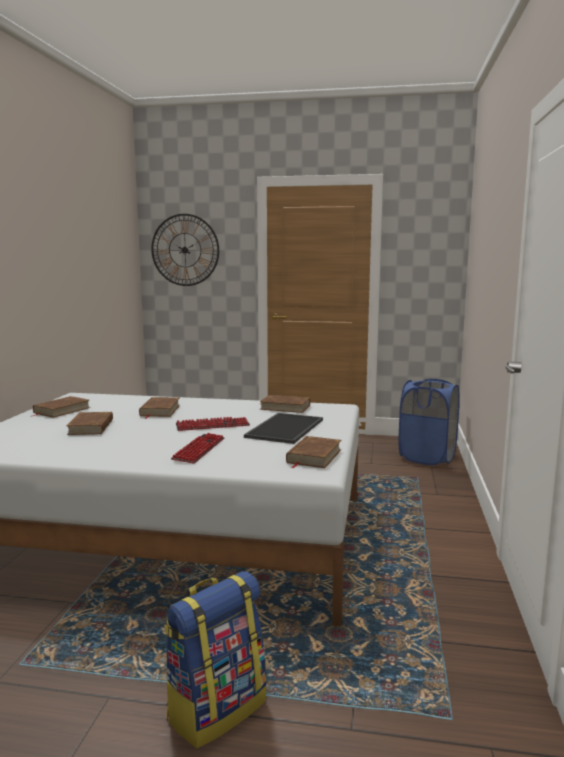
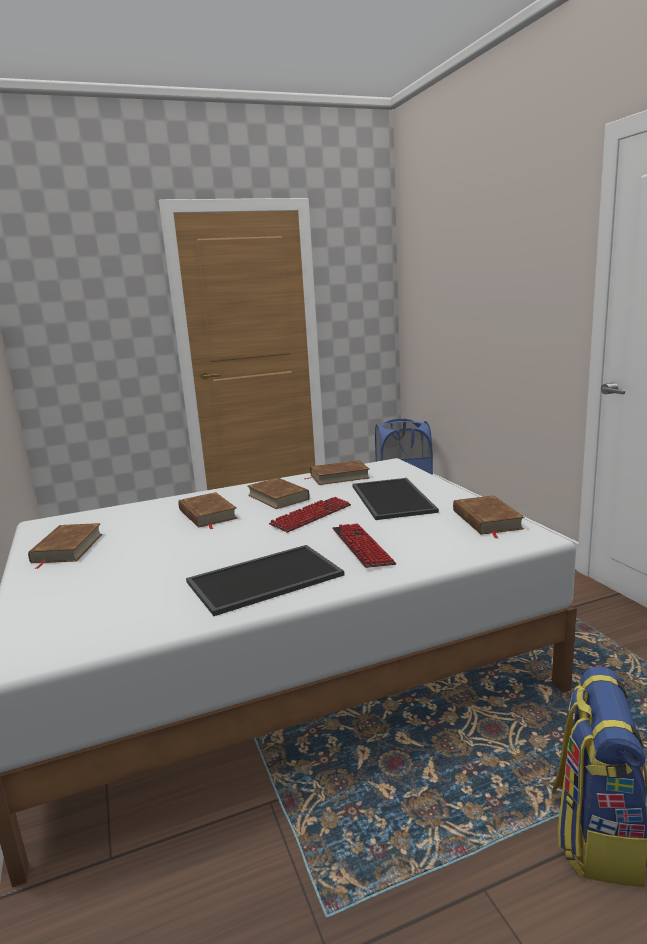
camera: 30 degrees left, 5 degrees up
brown book [66,412,113,435] -> brown book moved to [248,478,310,509]
wall clock [151,214,219,286] -> none
none -> tray [186,545,344,616]

